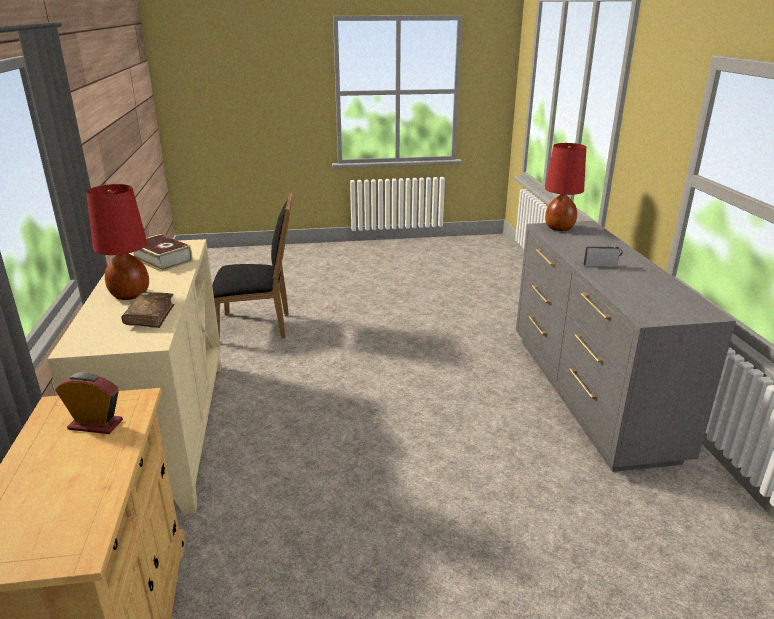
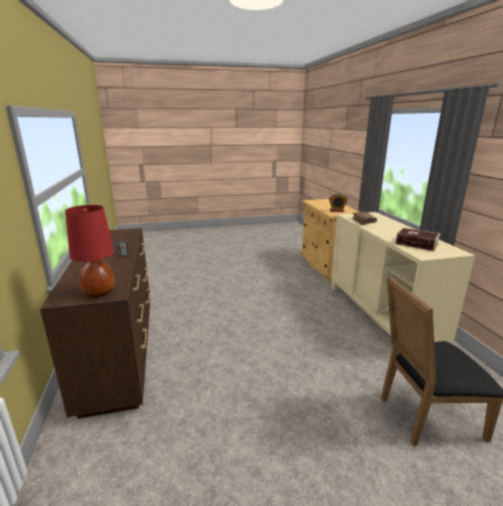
camera: 175 degrees right, 5 degrees down
red table lamp [86,184,149,300] -> none
grey dresser [516,221,736,472] -> brown dresser [40,228,150,419]

